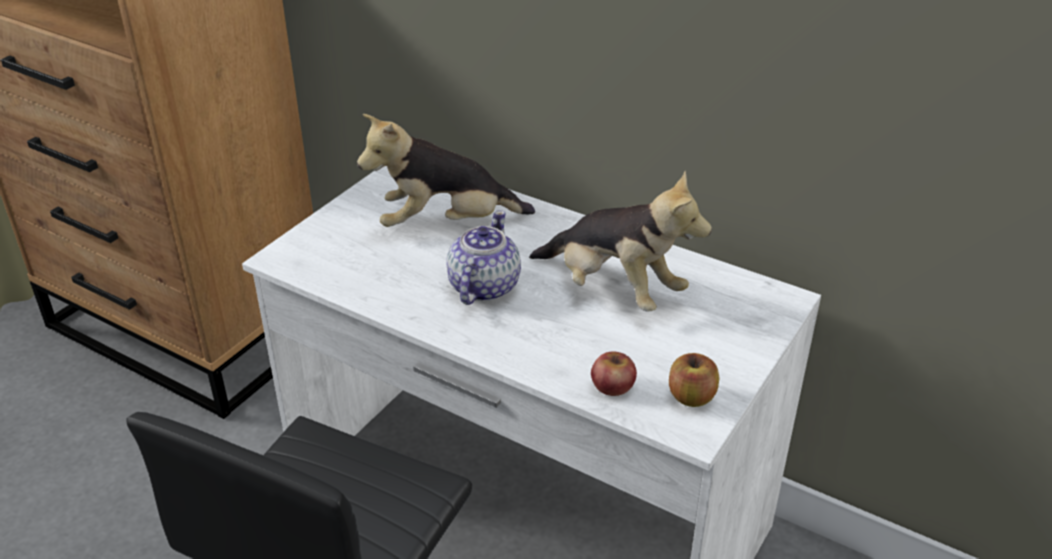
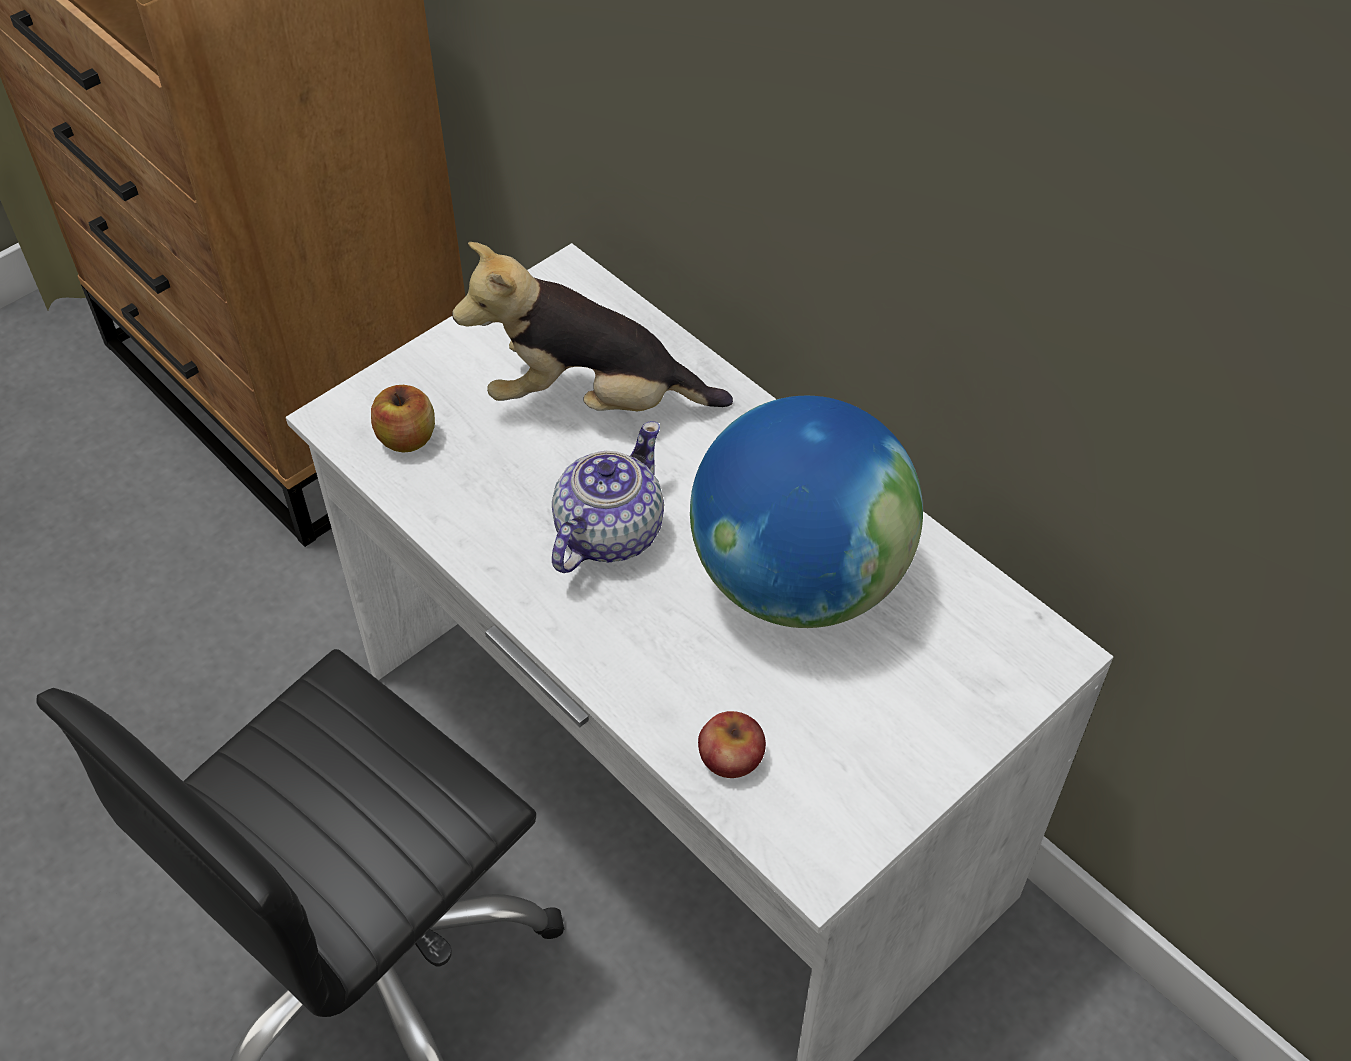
camera: 15 degrees right, 15 degrees up
plush toy [529,171,712,312] -> globe [690,396,923,628]
apple [669,353,719,407] -> apple moved to [371,385,435,453]

